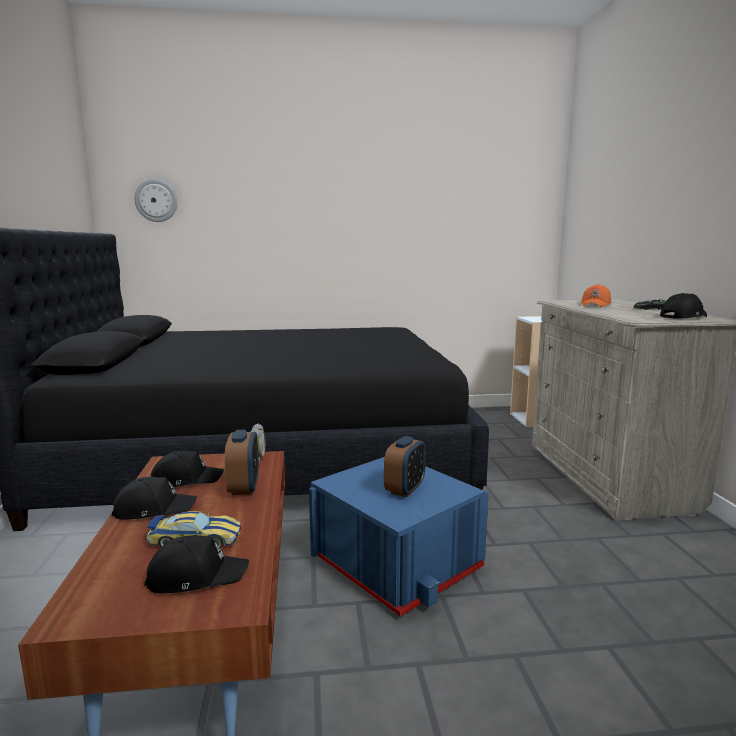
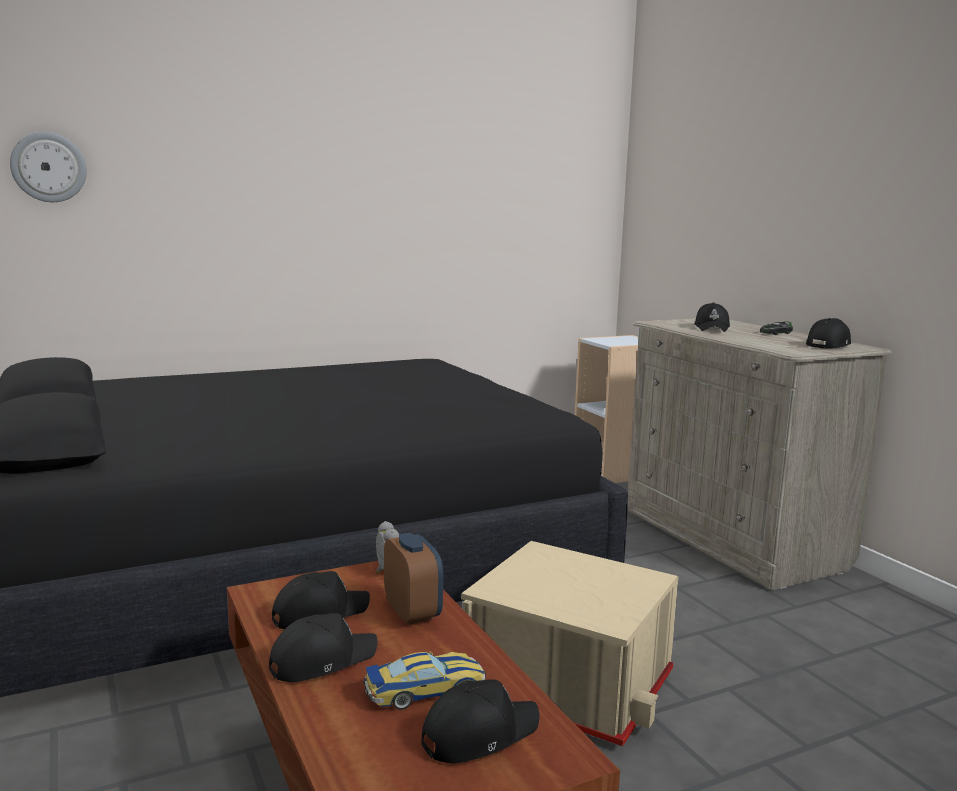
camera: 20 degrees left, 0 degrees up
blue storage box [309,457,489,616] -> beige storage box [461,541,678,746]
alarm clock [384,436,426,497] -> none
orange cap [581,284,611,307] -> black cap [694,302,730,332]

